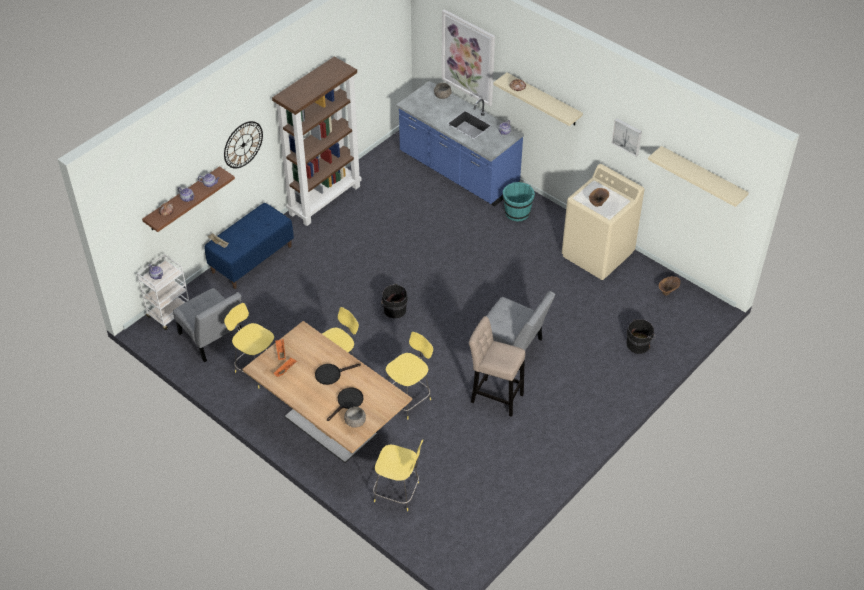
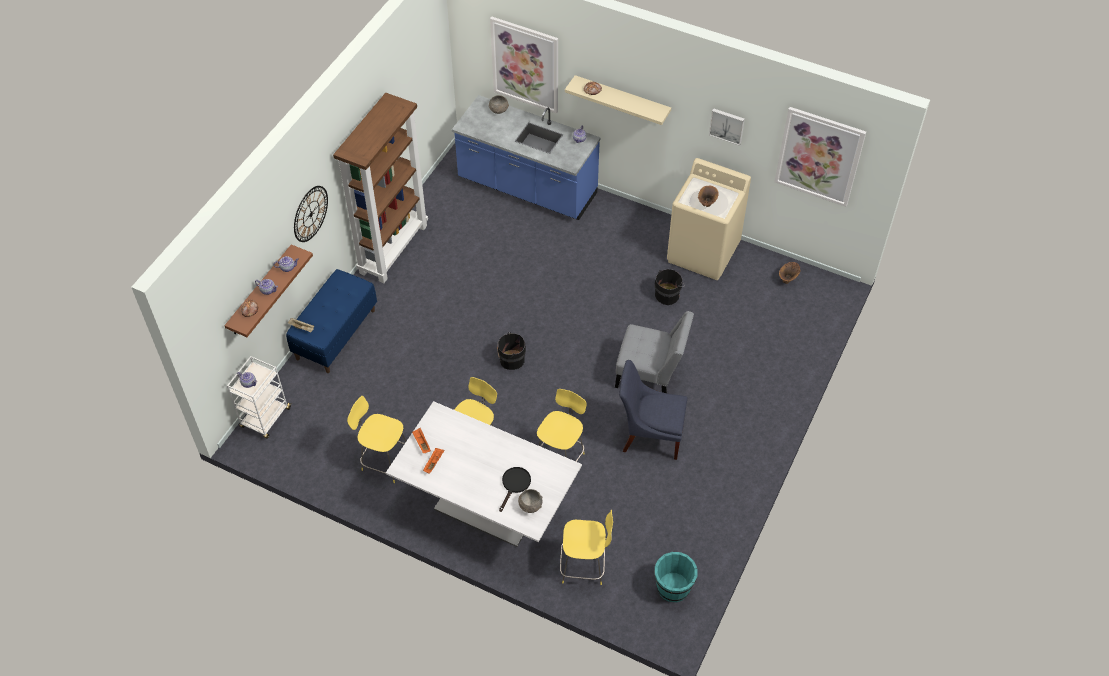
camera: 15 degrees left, 5 degrees up
grey chair [173,288,242,363] -> none
brown dining table [242,321,412,463] -> white dining table [386,401,582,547]
black frying pan [315,363,361,385] -> none
beige stool [469,316,525,417] -> blue chair [619,360,688,460]
turquoise bucket [503,182,535,221] -> turquoise bucket moved to [654,552,697,602]
black bucket [627,319,656,354] -> black bucket moved to [654,269,685,305]
beige shelf [648,146,749,207] -> picture [775,107,866,207]

